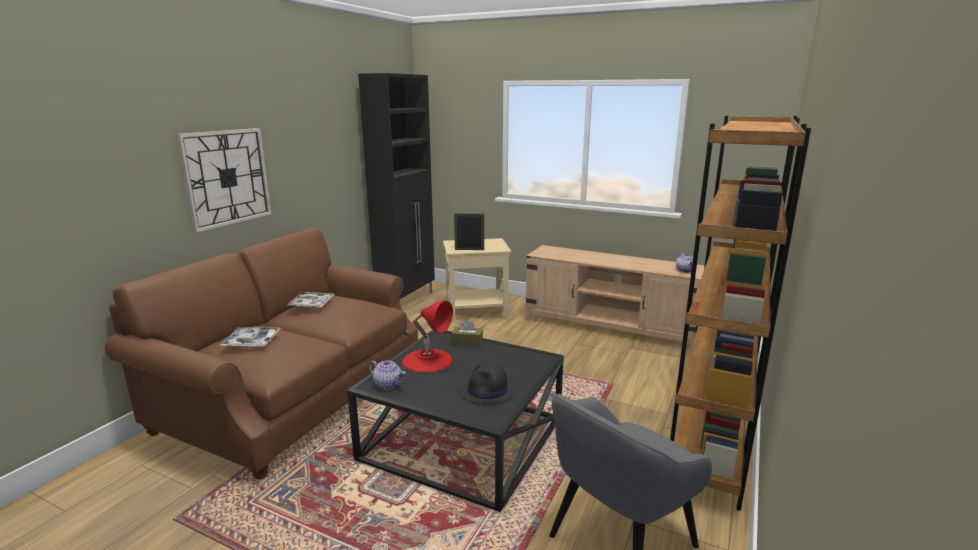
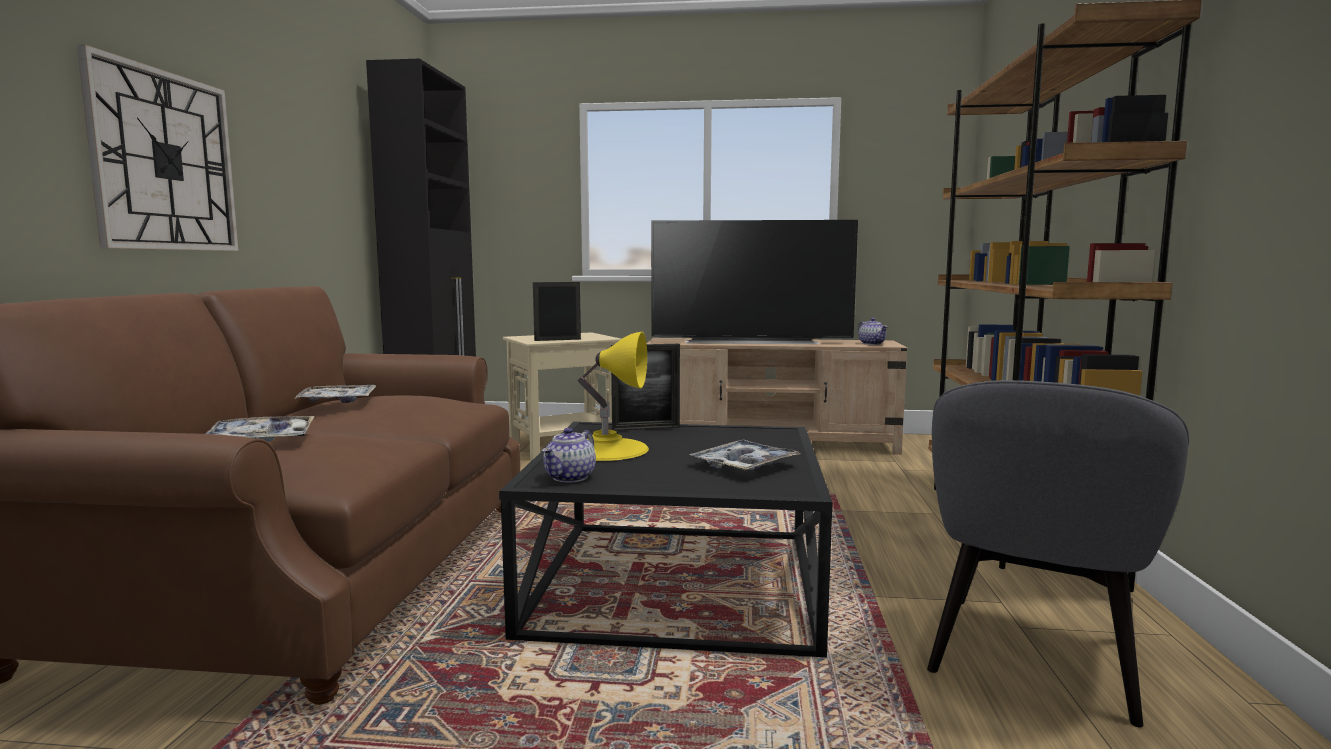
camera: 20 degrees left, 10 degrees down
teapot [369,360,405,390] -> teapot turned 105 degrees clockwise [542,428,596,482]
red table lamp [402,301,453,373] -> yellow table lamp [578,332,649,461]
brown tissue box [452,320,483,346] -> picture frame [611,344,680,431]
black hat [459,362,515,403] -> tray [689,440,801,471]
none -> television [651,220,858,344]

